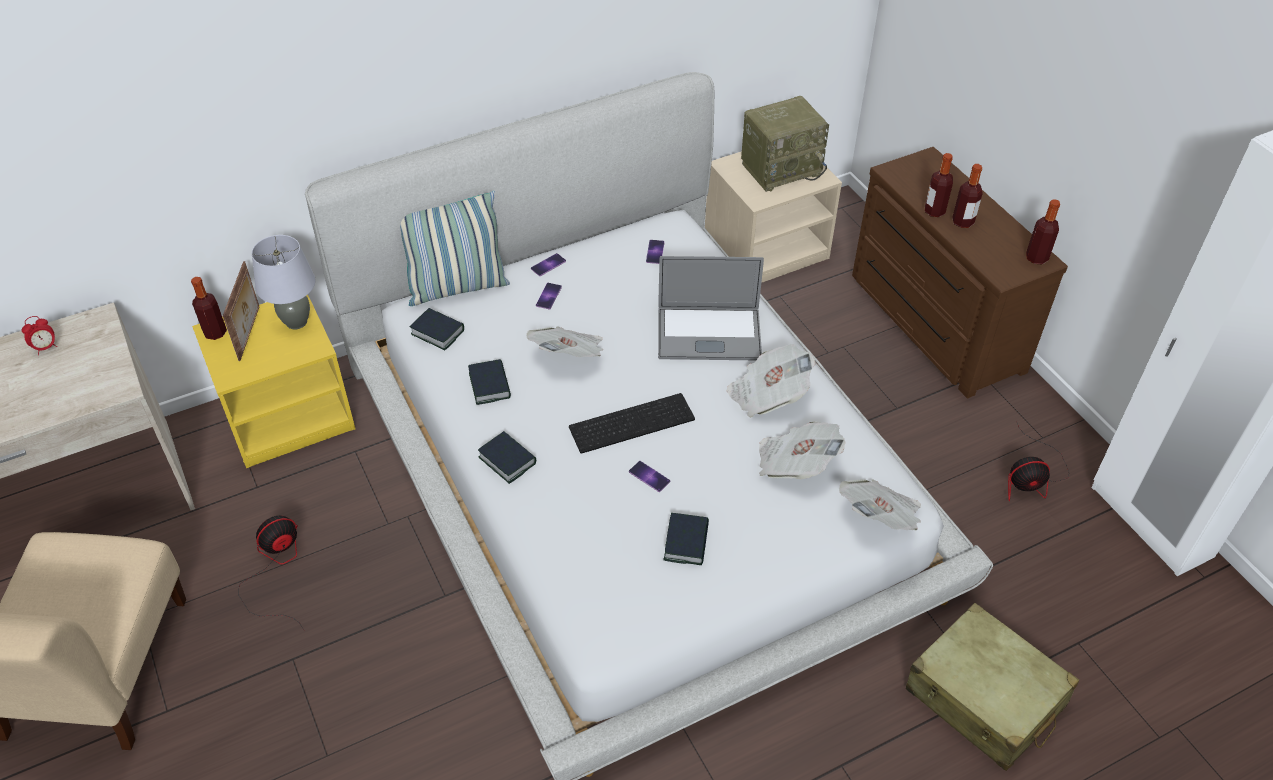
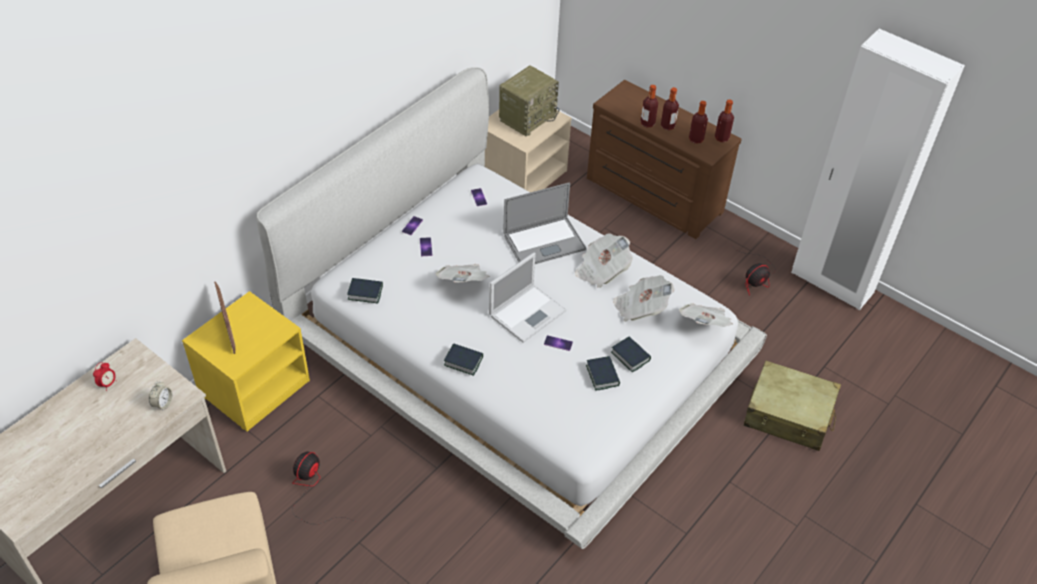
camera: 25 degrees left, 0 degrees up
bottle [191,277,227,340] -> bottle moved to [689,101,708,144]
grey table lamp [252,235,315,329] -> none
pillow [400,191,510,306] -> none
book [468,359,511,405] -> book moved to [611,336,651,372]
keyboard [569,393,695,454] -> laptop [489,252,566,343]
none -> alarm clock [149,381,172,410]

